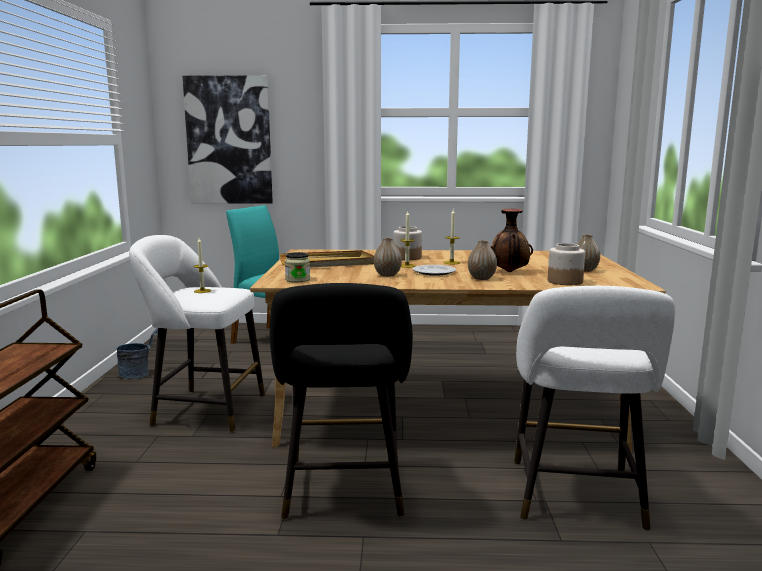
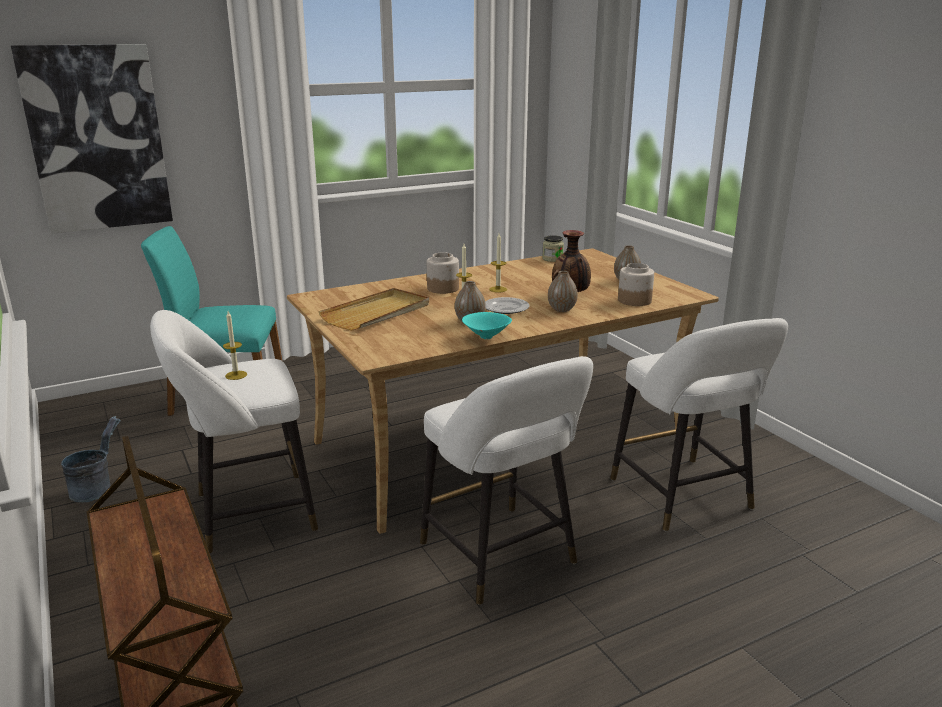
camera: 30 degrees left, 10 degrees up
black stool [270,283,413,520] -> white stool [420,356,593,605]
jar [285,252,310,282] -> jar moved to [542,235,564,262]
none -> turquoise bowl [462,312,512,339]

